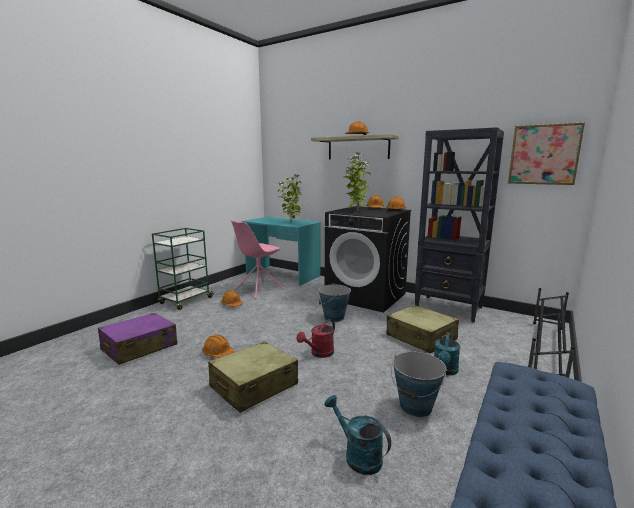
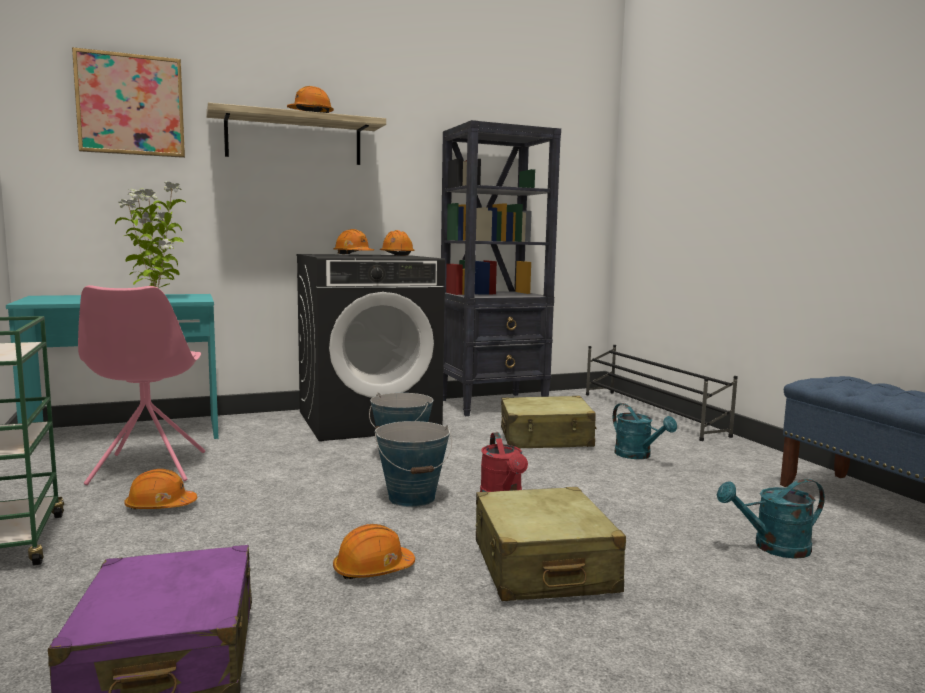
camera: 55 degrees left, 5 degrees down
potted plant [343,152,371,211] -> none
bucket [391,352,446,417] -> bucket moved to [375,421,452,507]
picture [508,122,585,185] -> picture moved to [72,47,185,158]

